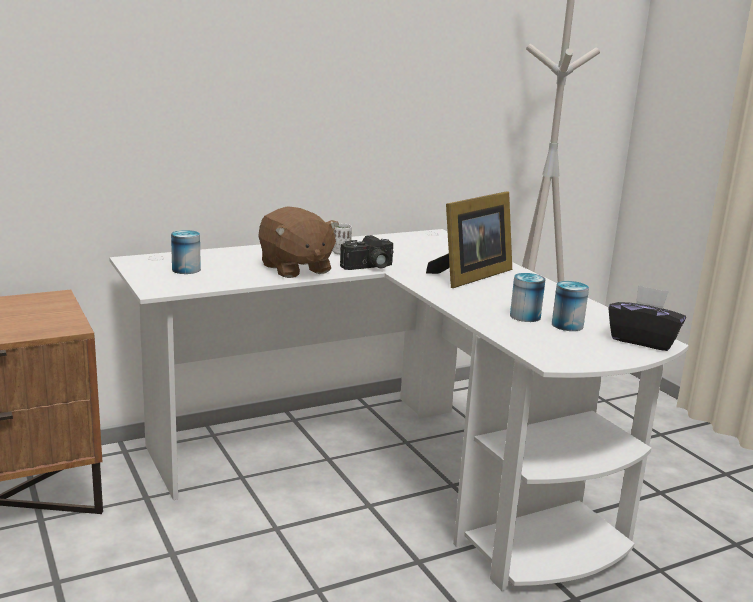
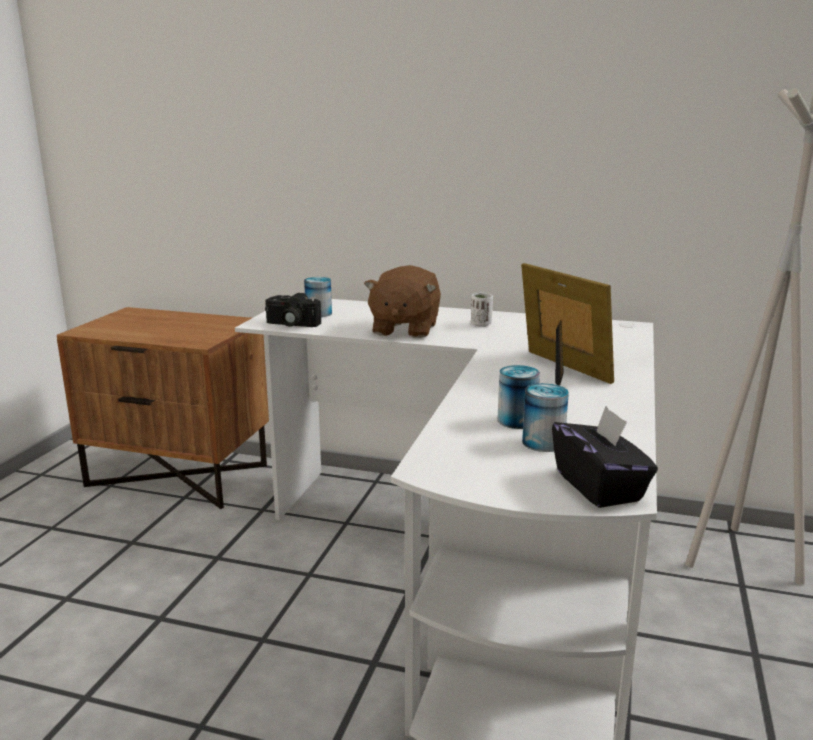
camera: 45 degrees right, 0 degrees up
camera [340,235,393,270] -> camera moved to [265,293,321,327]
picture frame [426,192,512,288] -> picture frame turned 120 degrees counterclockwise [521,263,614,386]

